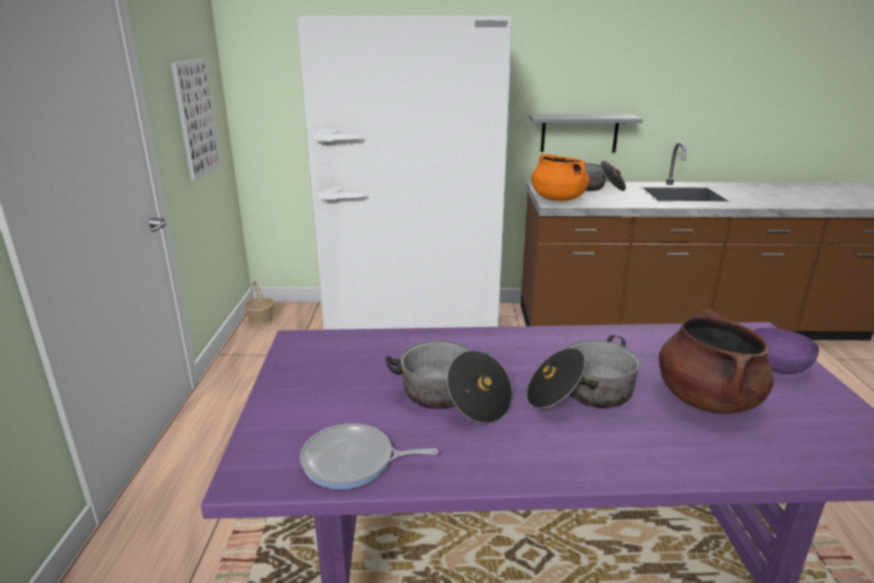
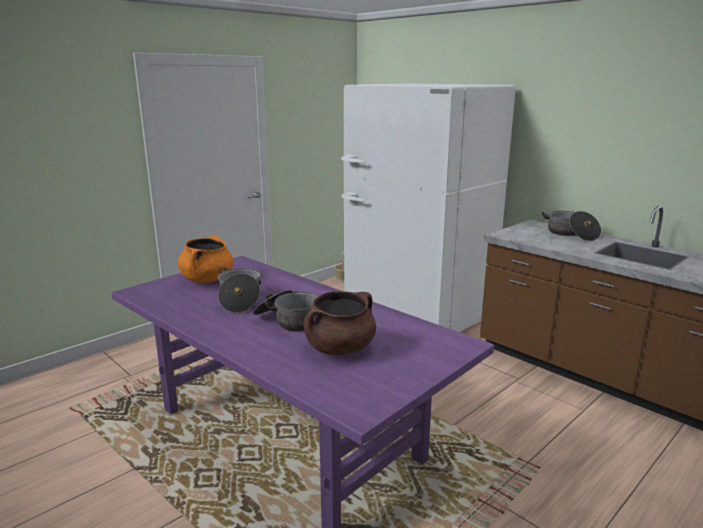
camera: 45 degrees right, 5 degrees down
picture [171,59,220,180] -> none
frying pan [300,423,438,489] -> none
grey shelf [529,114,643,152] -> none
orange cooking pot [531,153,589,201] -> orange cooking pot moved to [178,235,233,283]
purple bowl [753,328,819,374] -> none

